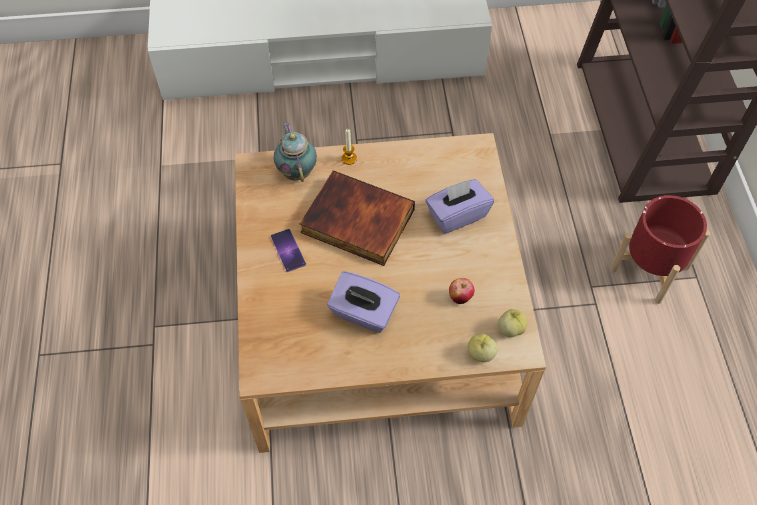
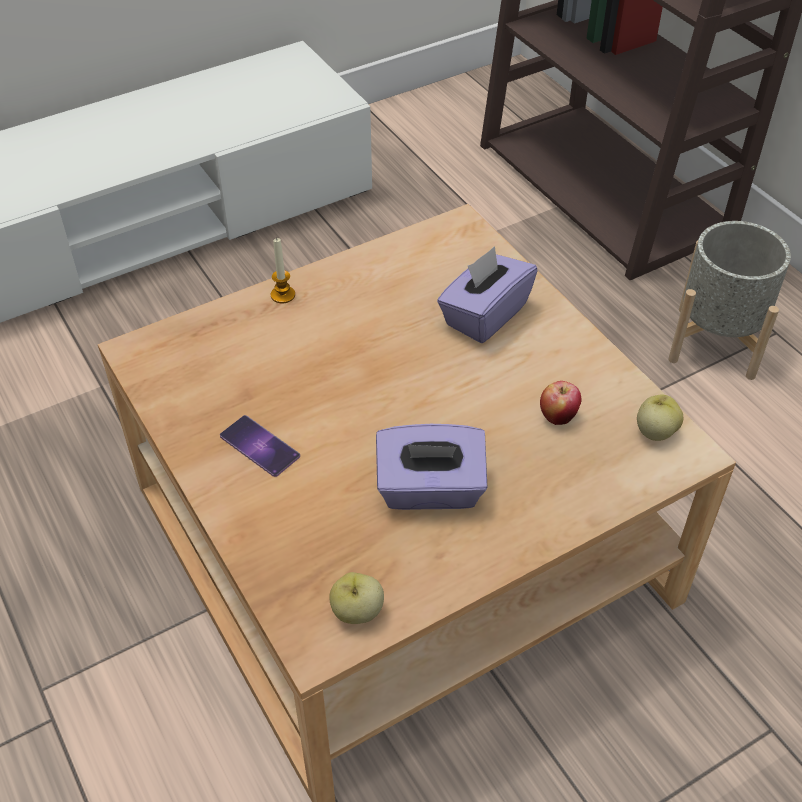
camera: 25 degrees left, 10 degrees down
teapot [274,123,317,182] -> none
book [300,170,415,266] -> none
apple [468,333,498,362] -> apple moved to [329,572,384,624]
red planter [610,195,710,304] -> grey planter [668,221,791,380]

